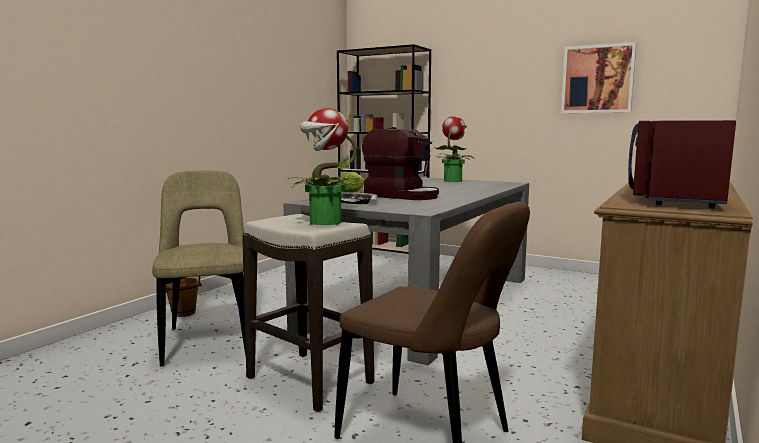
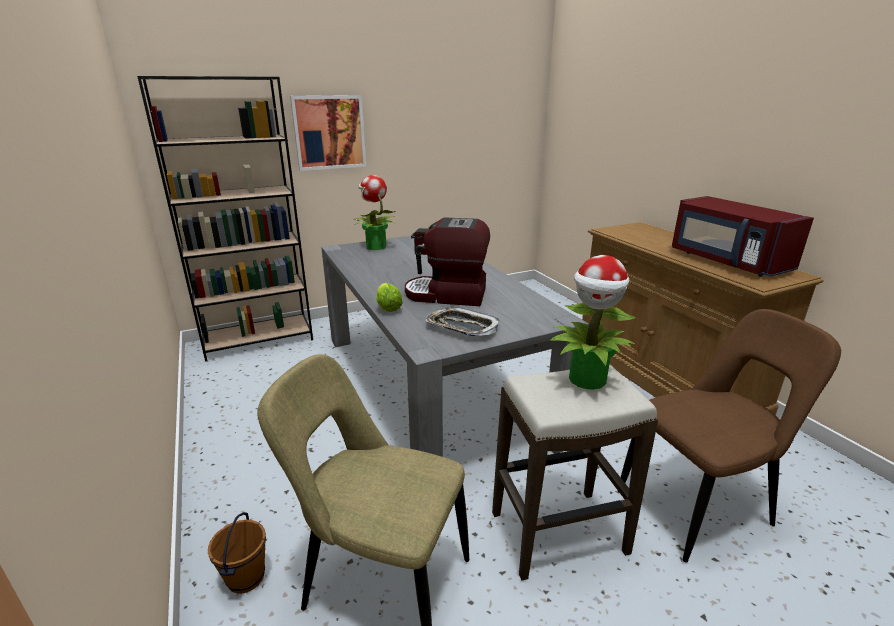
camera: 55 degrees left, 15 degrees up
coffee machine [362,127,439,200] -> coffee machine turned 150 degrees counterclockwise [405,217,490,306]
picture [561,42,637,113] -> picture moved to [290,95,366,171]

